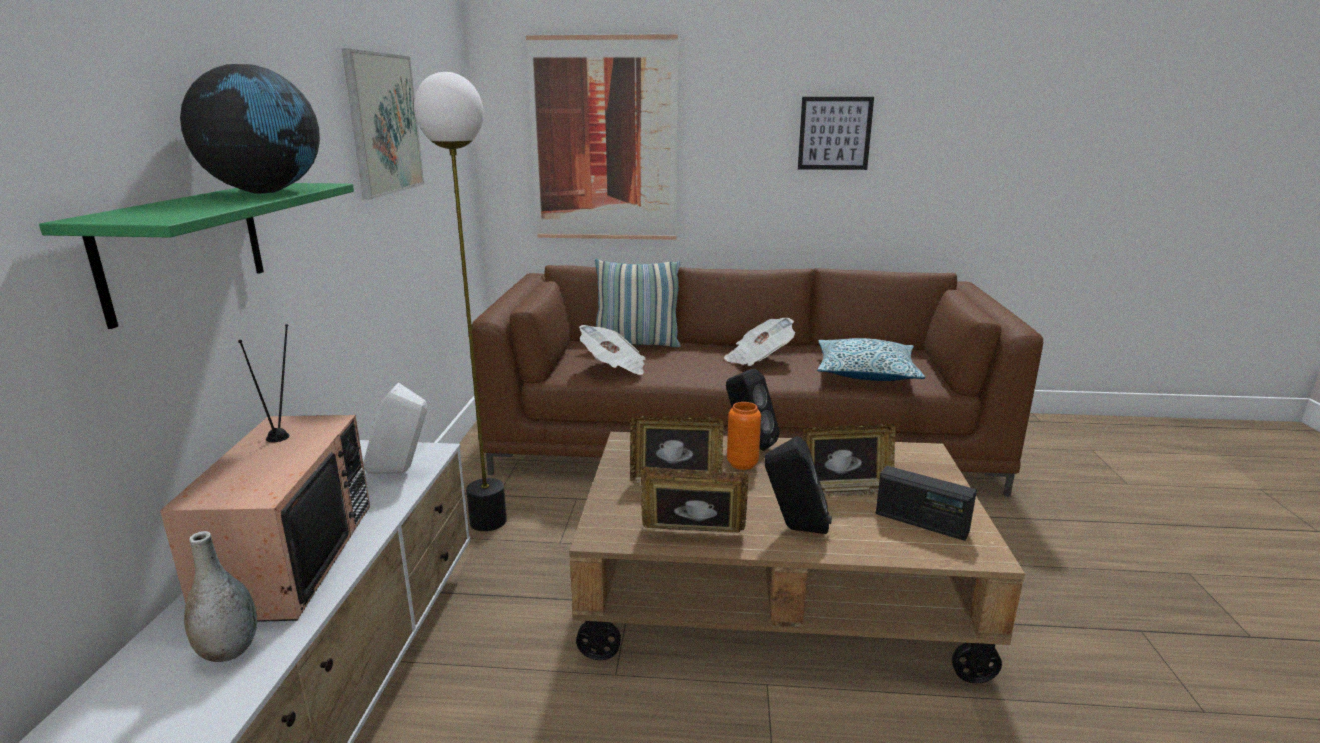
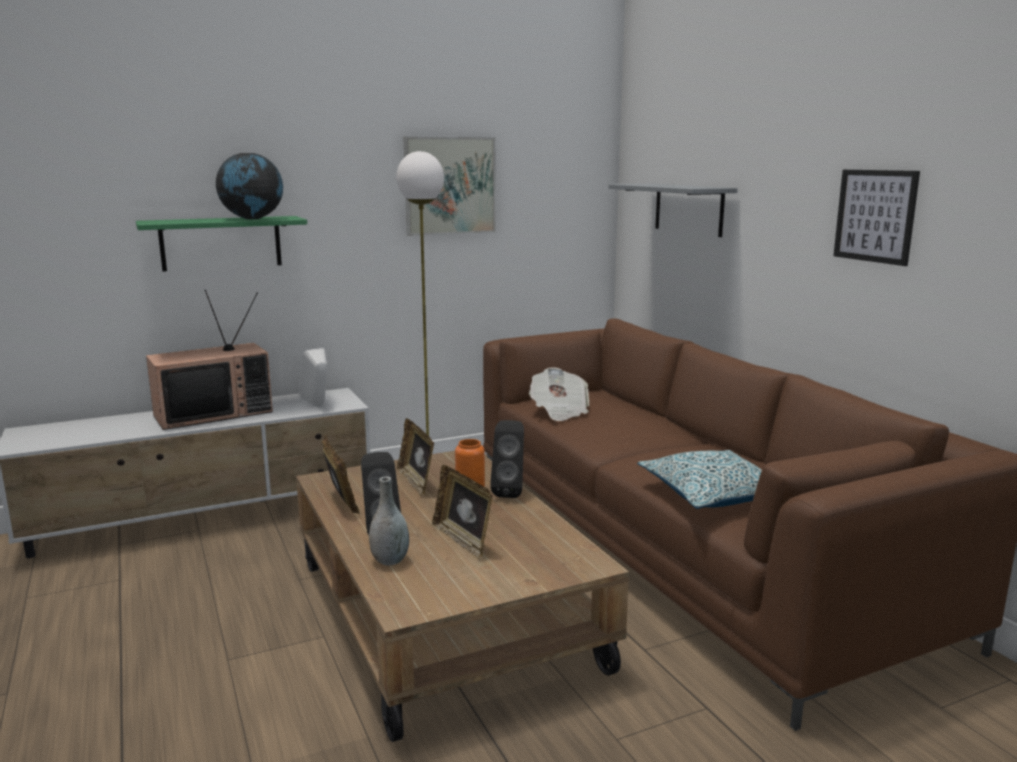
camera: 60 degrees right, 5 degrees down
grey vase [184,531,257,662] -> grey vase moved to [369,476,409,566]
picture [526,33,678,240] -> grey shelf [608,184,738,237]
pillow [595,259,681,347] -> none
newspaper [724,318,795,366] -> none
radio [876,466,977,541] -> none

